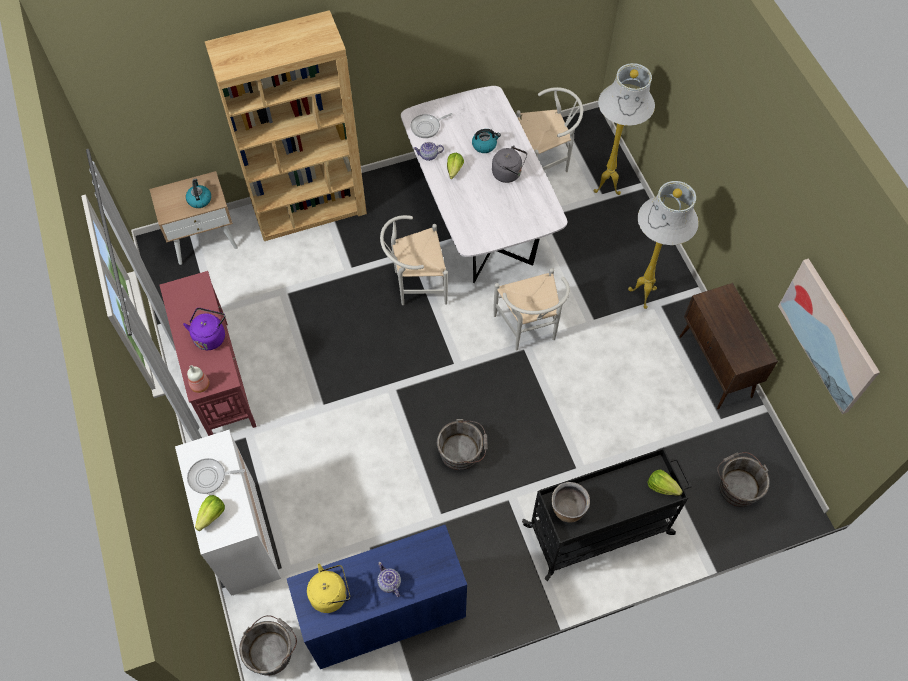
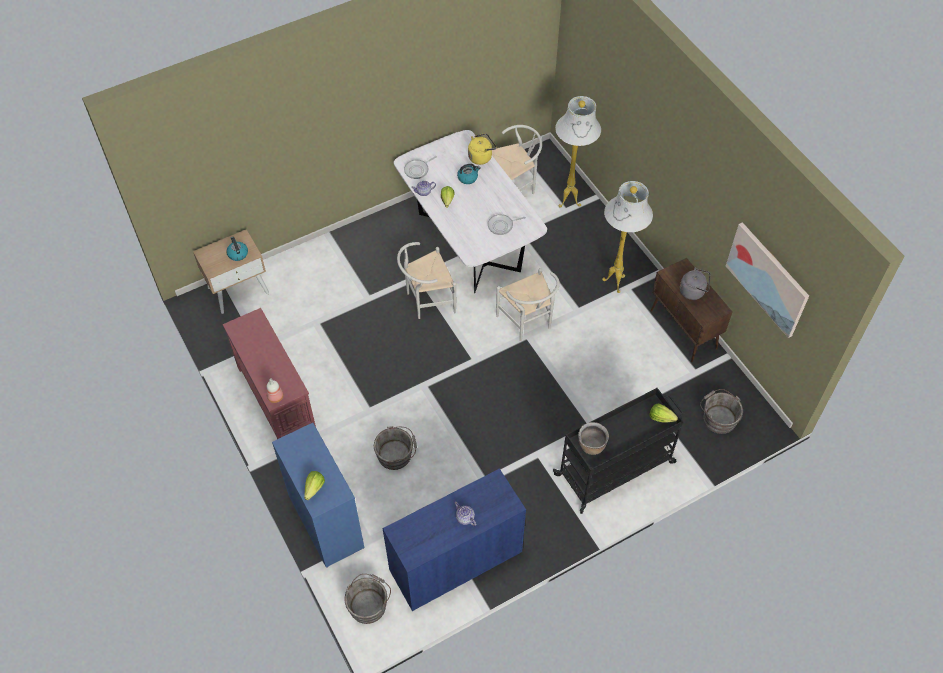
camera: 10 degrees left, 5 degrees down
white dresser [175,430,281,596] -> blue dresser [272,423,365,567]
purple kettle [183,308,226,350] -> none
frying pan [187,458,245,494] -> frying pan moved to [488,214,526,235]
brown bookcase [205,10,367,241] -> none
yellow kettle [307,563,350,613] -> yellow kettle moved to [468,133,497,165]
grey bucket [437,419,488,470] -> grey bucket moved to [374,426,417,470]
grey kettle [492,146,527,183] -> grey kettle moved to [680,267,710,300]

